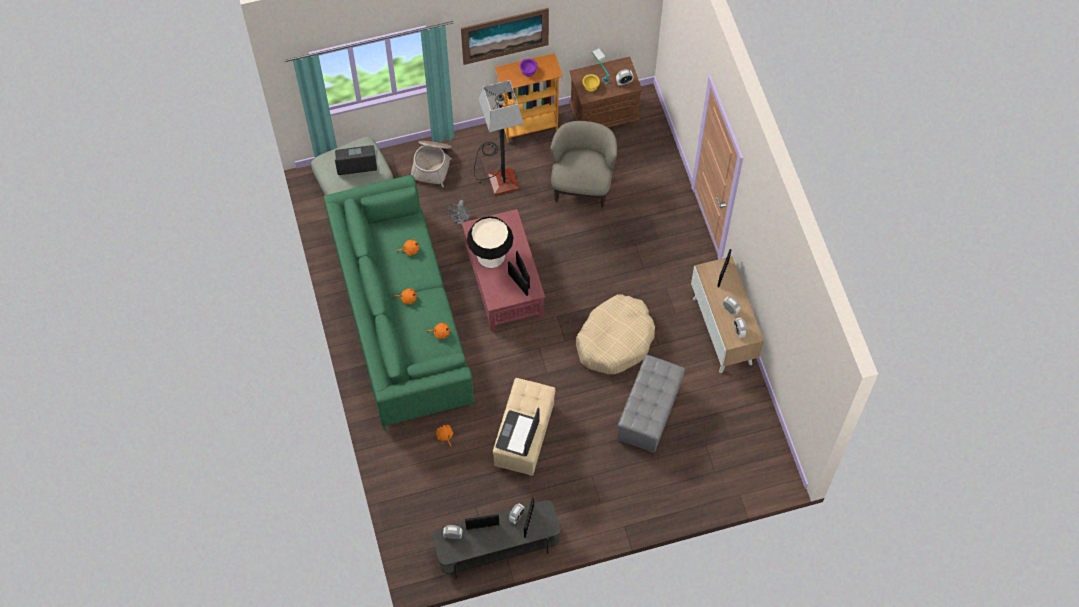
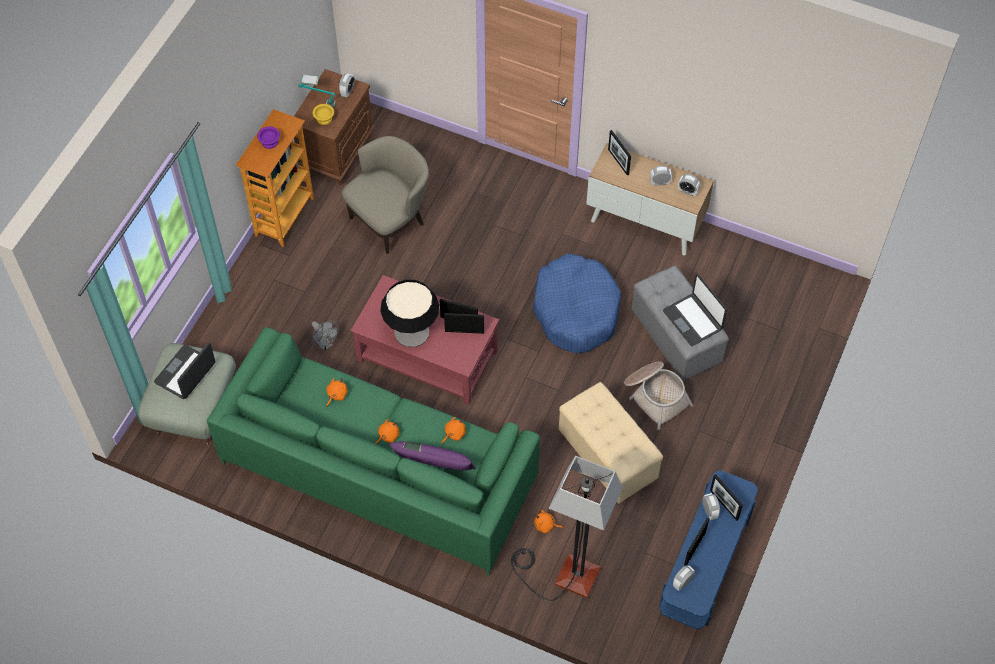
camera: 50 degrees left, 5 degrees down
basket [411,141,452,188] -> basket moved to [624,362,693,430]
grey tv stand [432,500,561,579] -> blue tv stand [659,470,758,629]
picture [461,8,549,65] -> none
floor lamp [474,80,524,196] -> floor lamp moved to [511,456,623,601]
laptop [496,408,540,456] -> laptop moved to [663,274,727,346]
beige armchair [551,121,617,208] -> beige armchair turned 90 degrees clockwise [342,136,429,254]
beige dog bed [576,294,655,374] -> blue dog bed [533,254,621,353]
none -> purple pillow [389,441,475,471]

